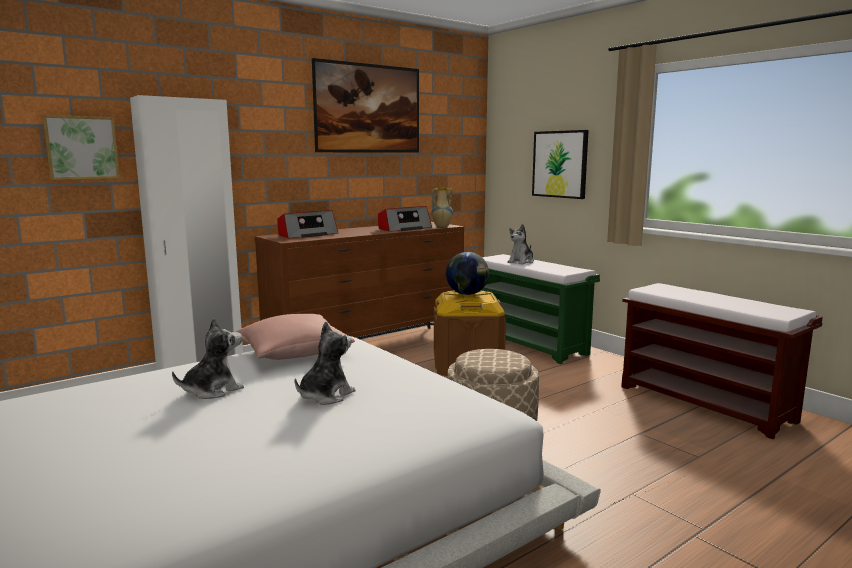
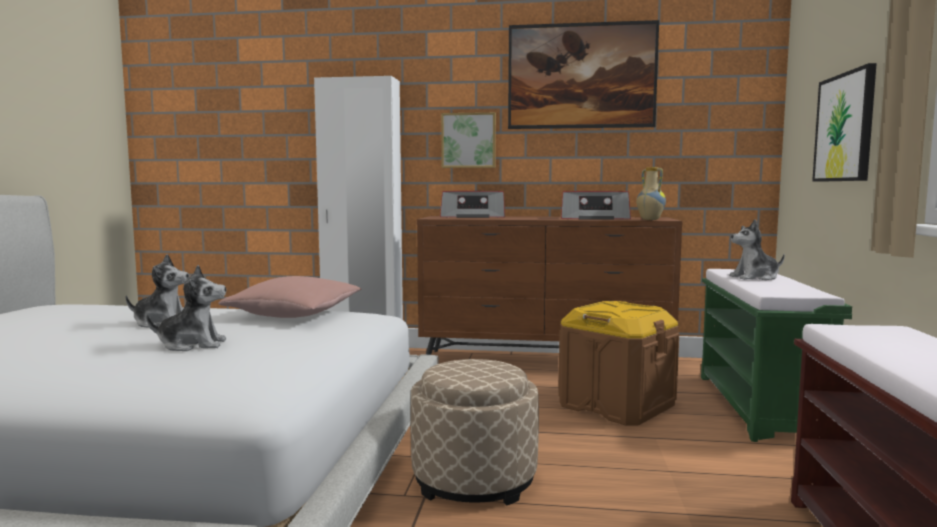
camera: 45 degrees right, 5 degrees down
picture [42,115,120,180] -> picture moved to [441,112,496,168]
globe [446,252,489,295] -> none

